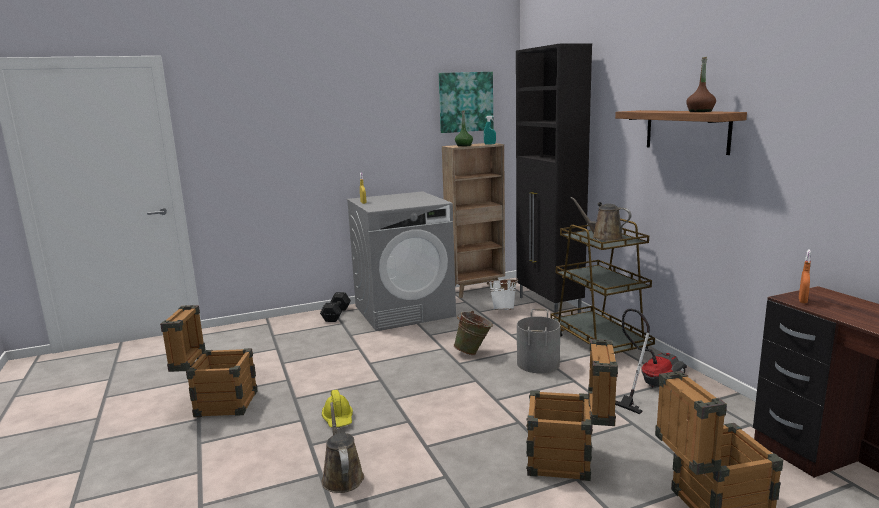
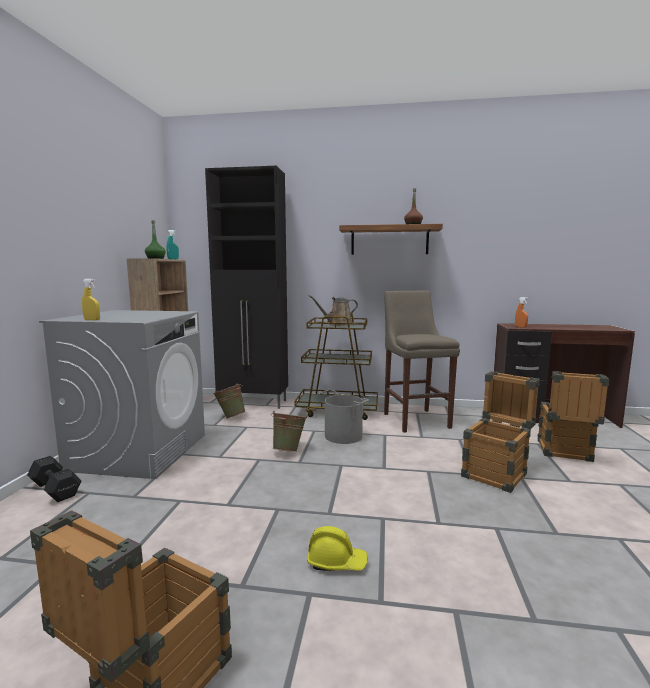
camera: 60 degrees left, 5 degrees down
brown watering can [321,402,364,493] -> none
picture [439,72,494,133] -> none
white bucket [487,279,518,310] -> green bucket [213,383,246,419]
vacuum cleaner [615,309,687,414] -> beige stool [384,290,460,433]

